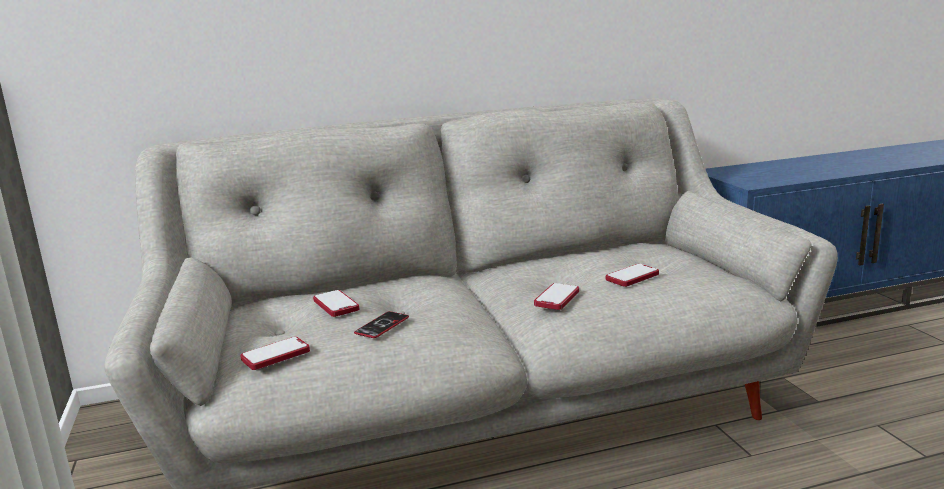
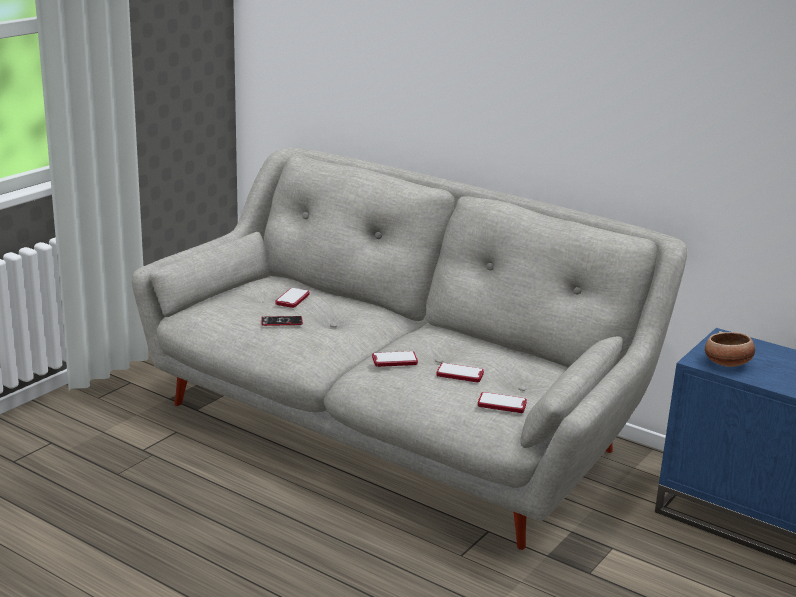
camera: 50 degrees right, 5 degrees up
phone [240,337,310,370] -> phone moved to [478,392,527,413]
none -> bowl [705,331,755,367]

